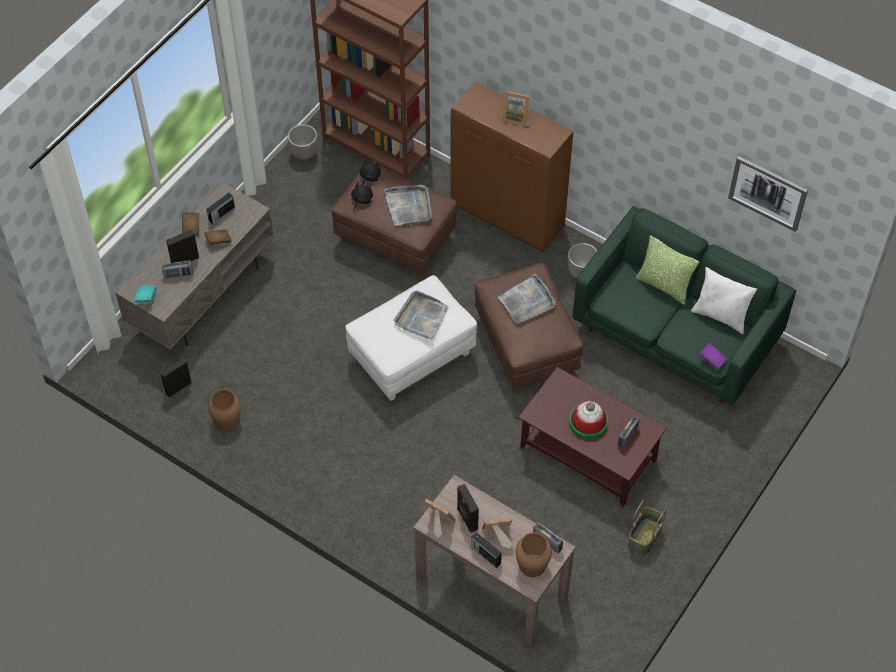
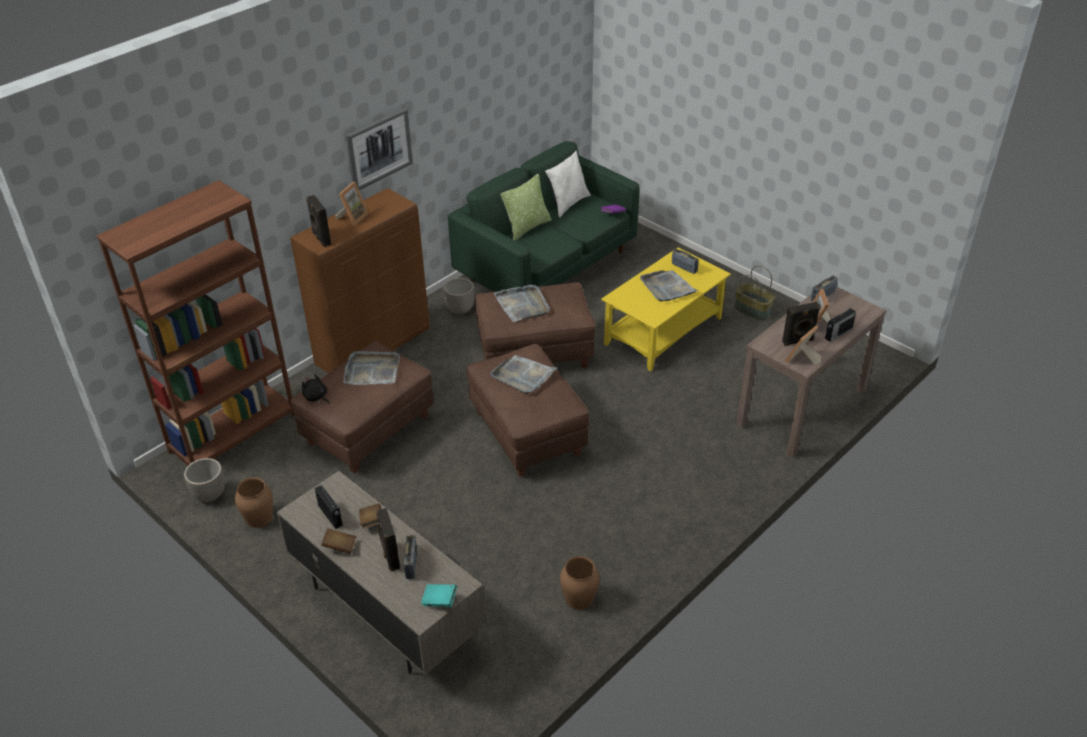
camera: 80 degrees left, 15 degrees down
black speaker [160,357,192,397] -> black speaker moved to [307,195,331,247]
white ottoman [345,275,477,401] -> brown ottoman [467,344,589,477]
black plush toy [351,182,373,211] -> none
brown vase [515,532,552,577] -> brown vase moved to [235,477,273,528]
brown coffee table [518,367,667,507] -> yellow coffee table [601,248,731,371]
hat [569,401,608,439] -> grey tray [640,270,698,301]
picture [728,156,808,232] -> picture moved to [346,108,413,190]

